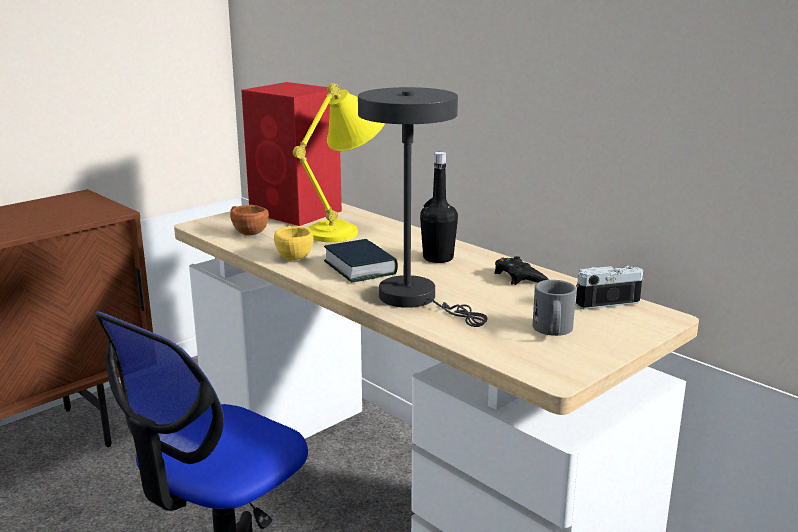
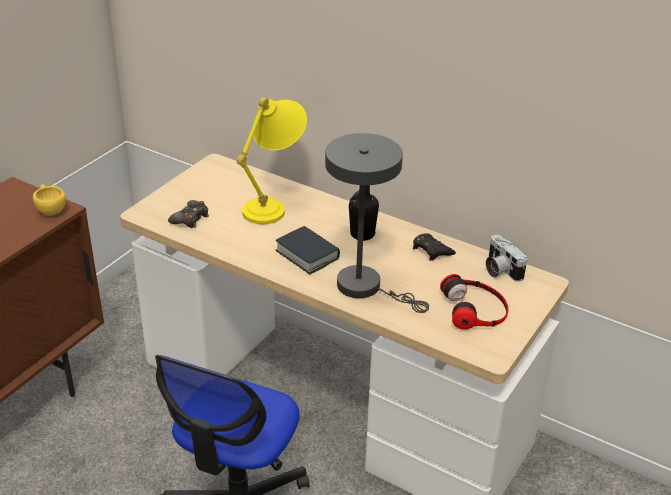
camera: 15 degrees left, 15 degrees up
brown cup [230,205,269,236] -> black game controller [168,200,209,228]
red speaker [241,82,342,226] -> none
yellow cup [274,226,314,260] -> yellow cup moved to [33,184,66,216]
grey mug [533,280,576,336] -> headphones [440,274,509,330]
camera [576,266,644,309] -> camera turned 90 degrees counterclockwise [486,235,527,282]

